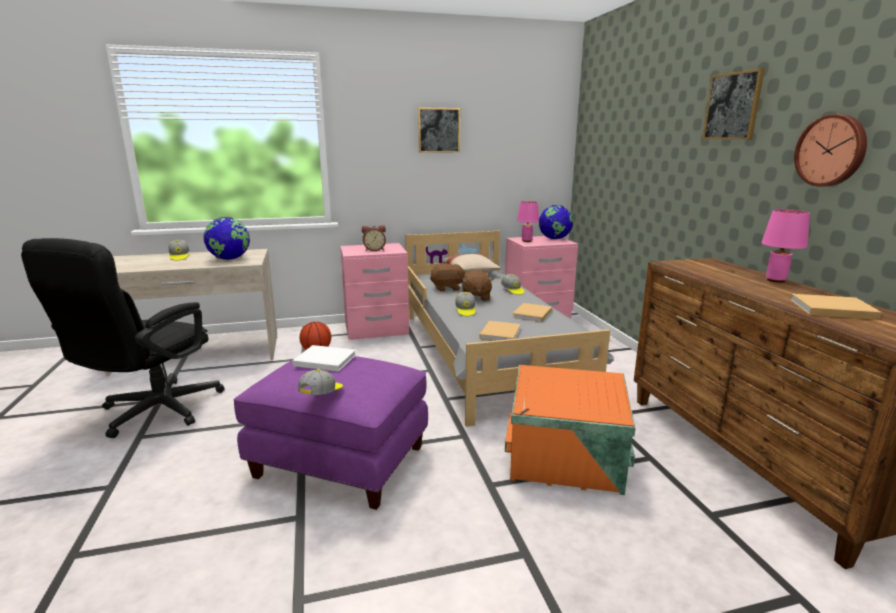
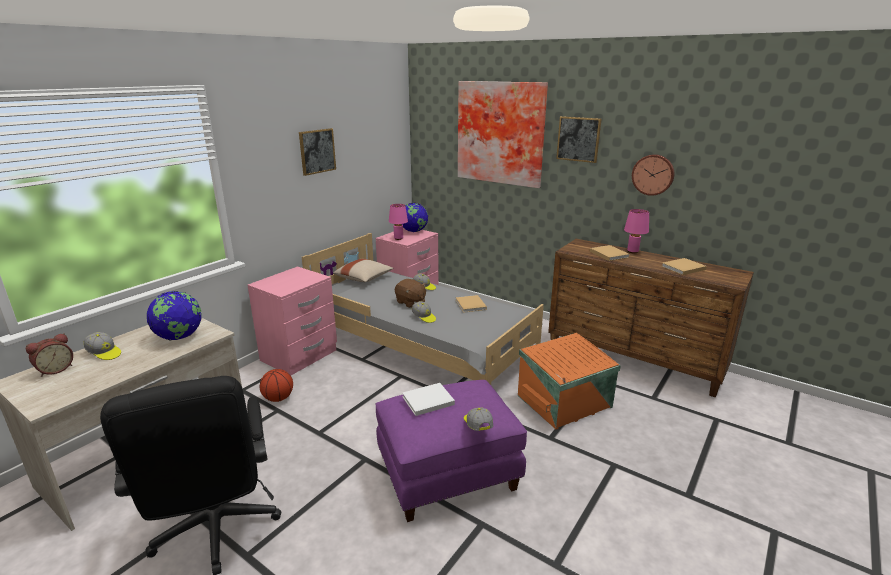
camera: 40 degrees left, 5 degrees up
alarm clock [362,225,386,251] -> alarm clock moved to [26,333,73,377]
brown plush toy [430,263,465,291] -> none
beige book [480,321,521,341] -> beige book moved to [590,245,630,261]
none -> picture [458,81,548,188]

